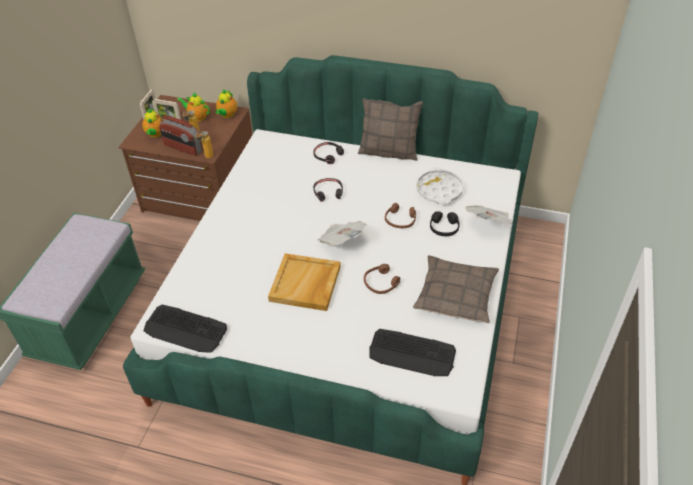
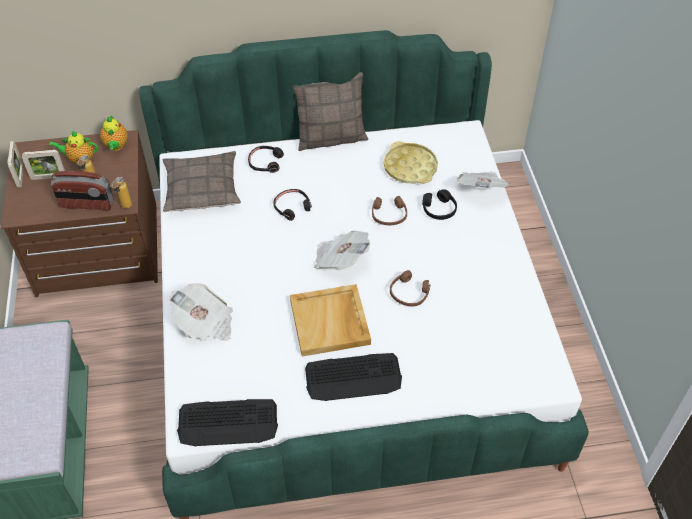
camera: 25 degrees left, 5 degrees up
teapot [142,109,164,138] -> none
keyboard [369,329,456,376] -> keyboard moved to [305,353,402,401]
pillow [413,255,499,323] -> pillow moved to [162,151,241,212]
white tray [416,167,464,204] -> yellow tray [384,141,438,184]
none -> newspaper [169,283,233,341]

